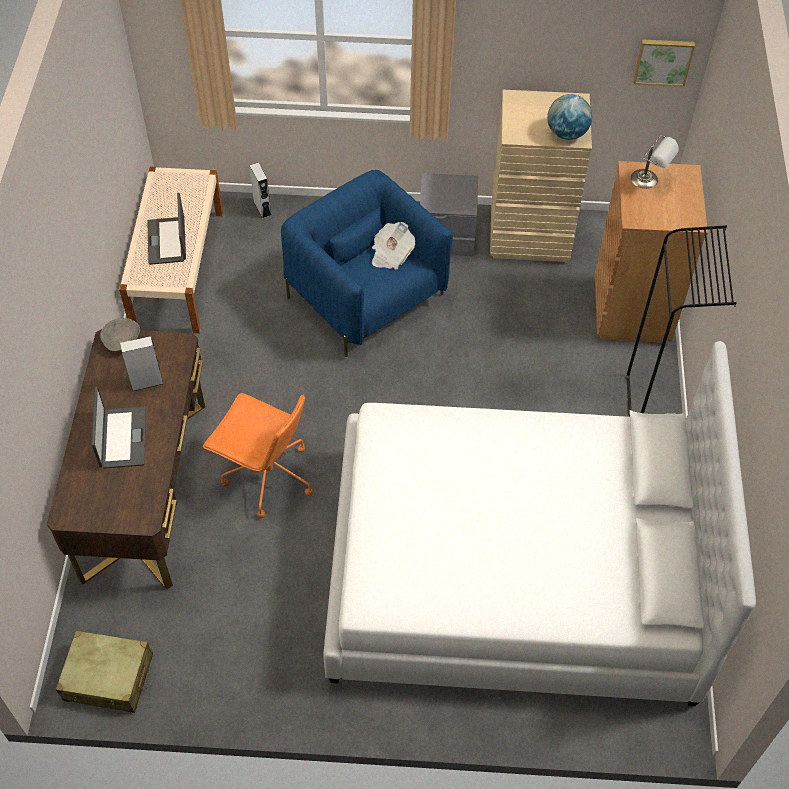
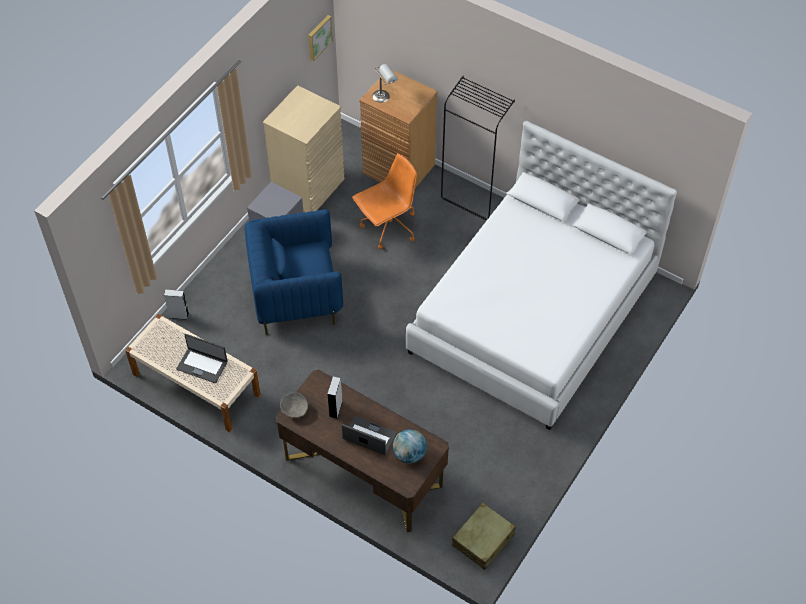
camera: 60 degrees left, 0 degrees up
orange office chair [203,393,313,518] -> orange office chair moved to [352,153,417,249]
newspaper [372,222,415,269] -> none
globe [547,94,592,140] -> globe moved to [393,429,427,463]

